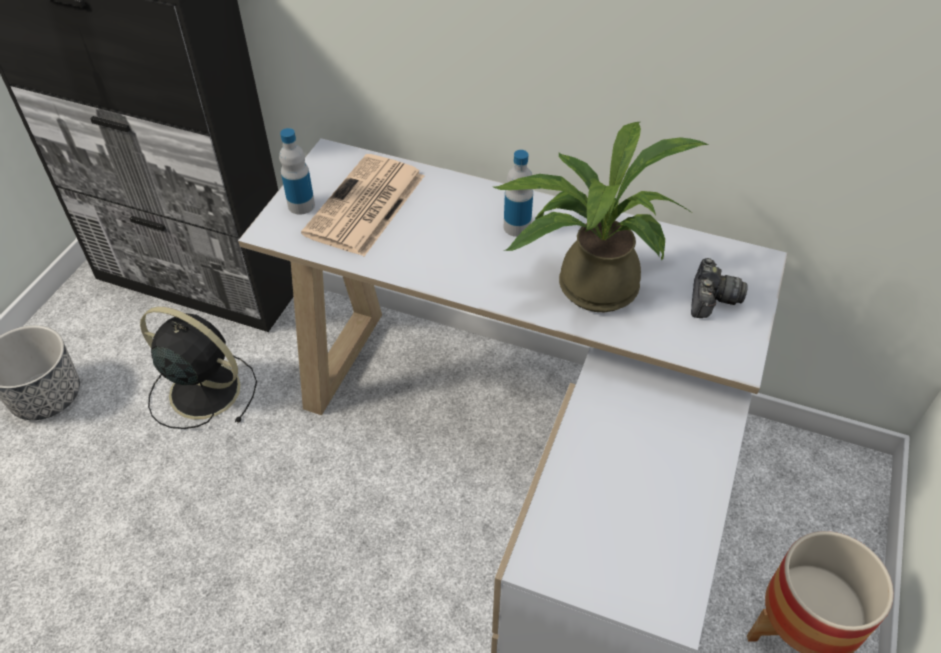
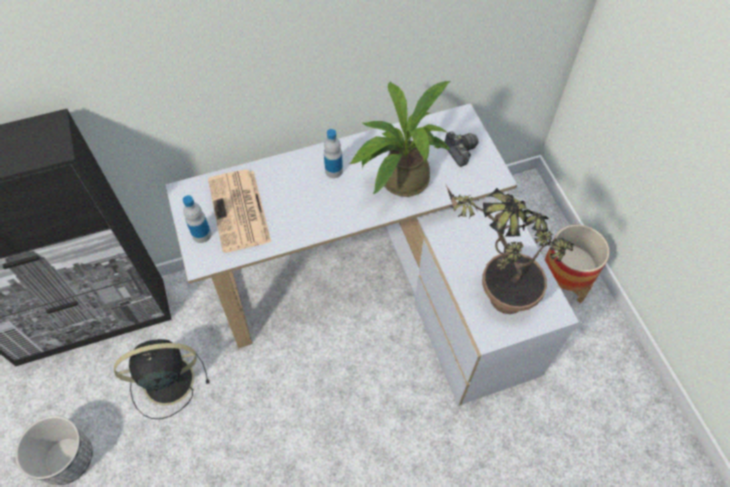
camera: 40 degrees left, 10 degrees up
none -> potted plant [445,183,574,314]

